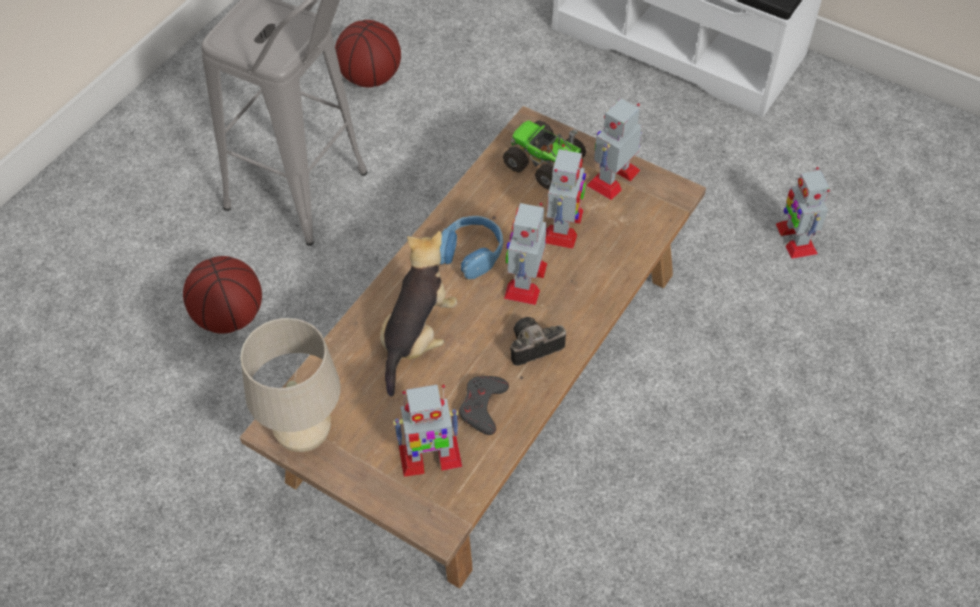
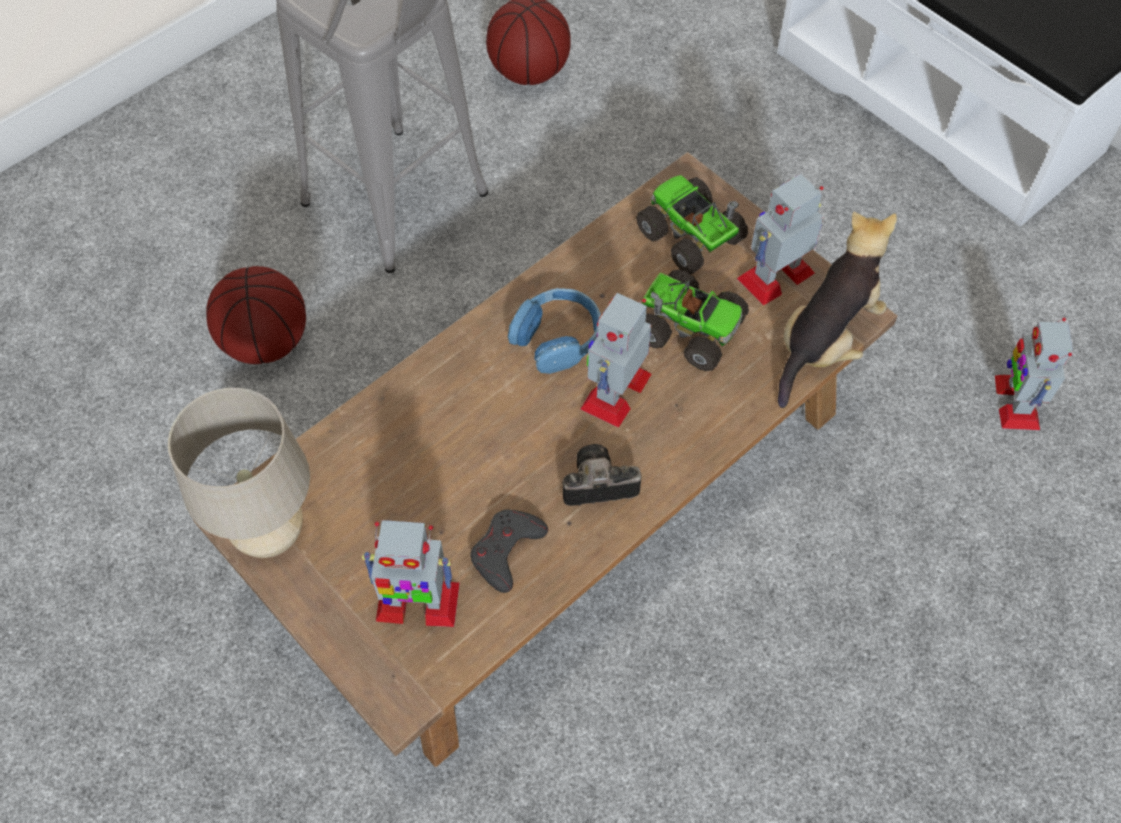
camera: 15 degrees right, 5 degrees up
plush toy [380,231,457,396] -> plush toy moved to [778,211,897,408]
toy robot [546,144,586,249] -> toy truck [642,270,749,371]

